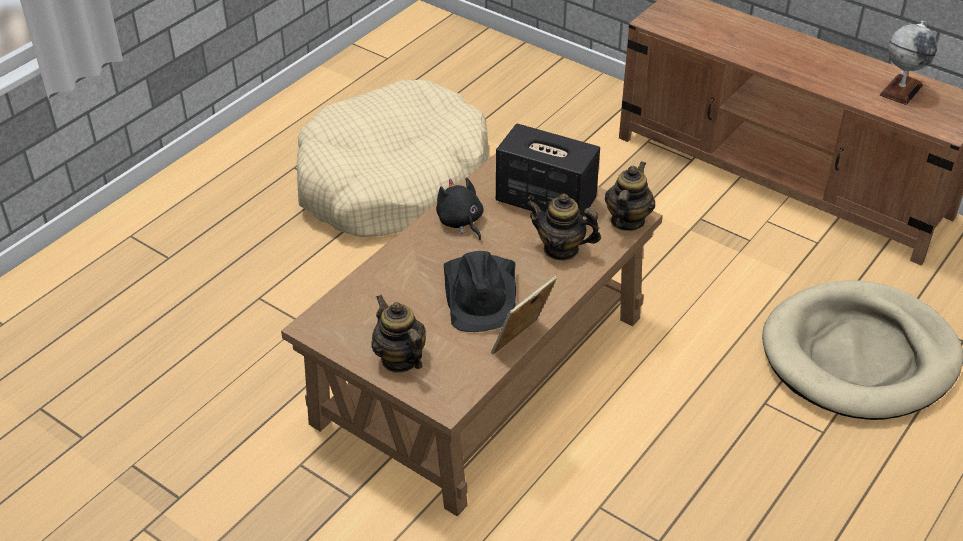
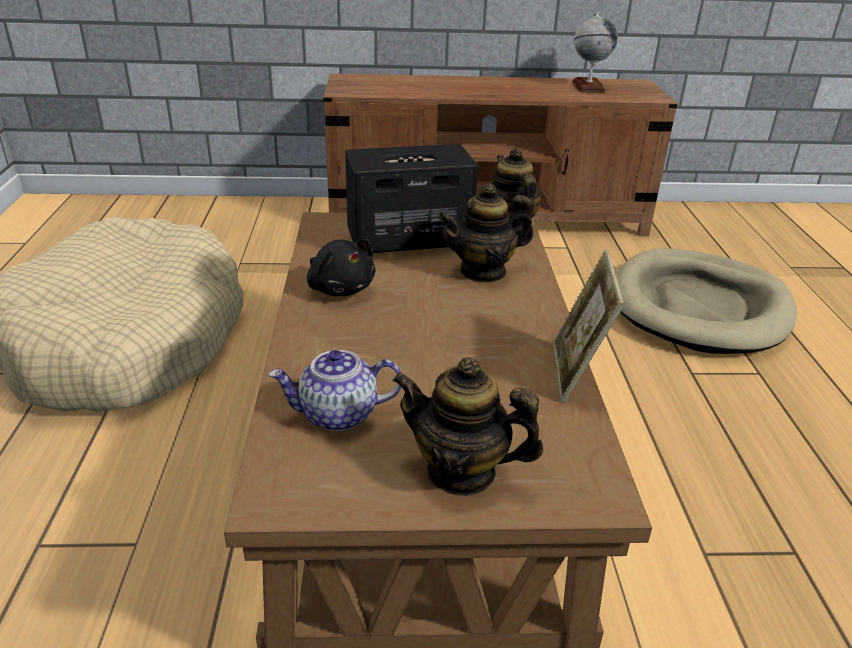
camera: 40 degrees left, 10 degrees down
black plush toy [436,177,484,240] -> black plush toy turned 150 degrees counterclockwise [307,239,375,296]
black hat [444,251,516,332] -> none
none -> teapot [268,350,402,431]

